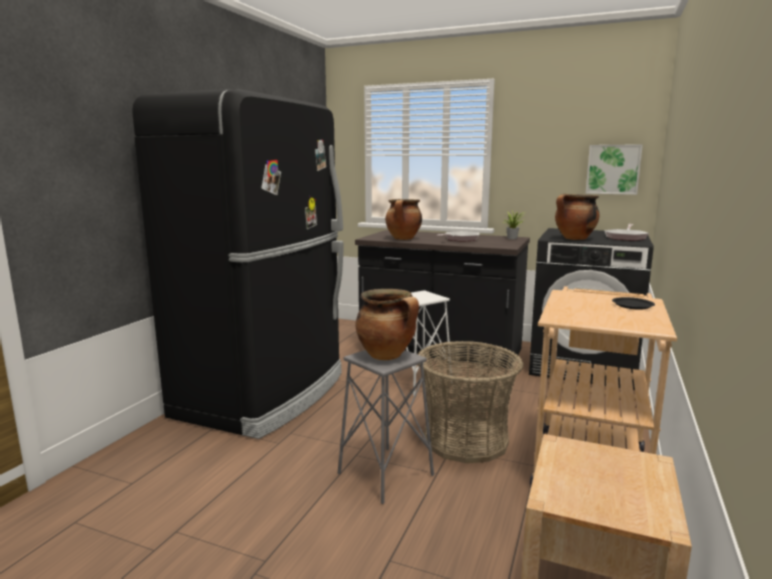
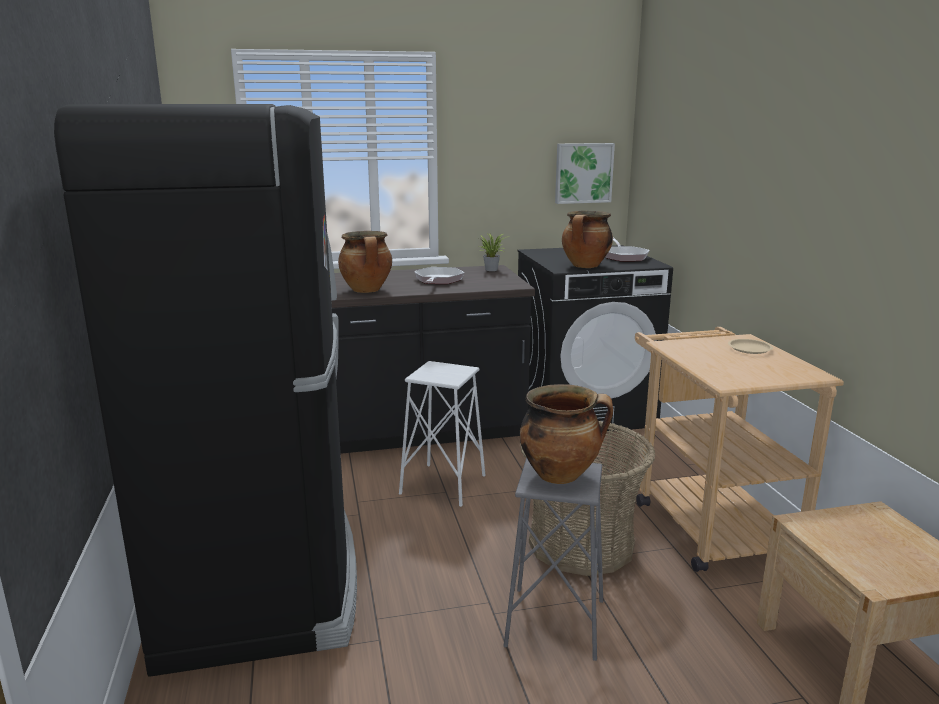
camera: 35 degrees left, 5 degrees up
black plate [612,297,655,310] -> beige plate [728,339,773,354]

